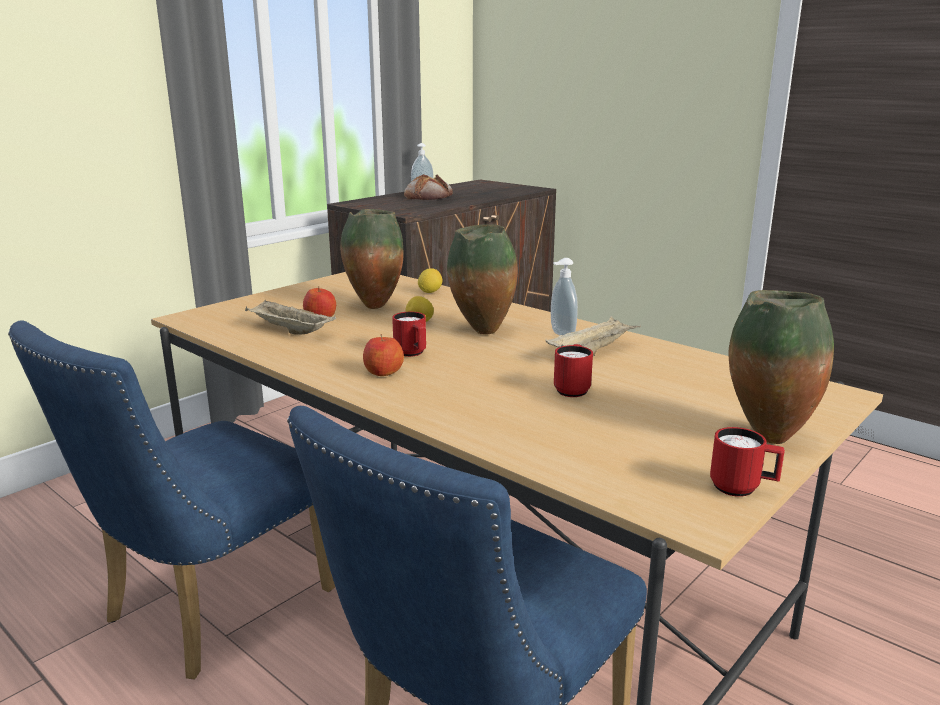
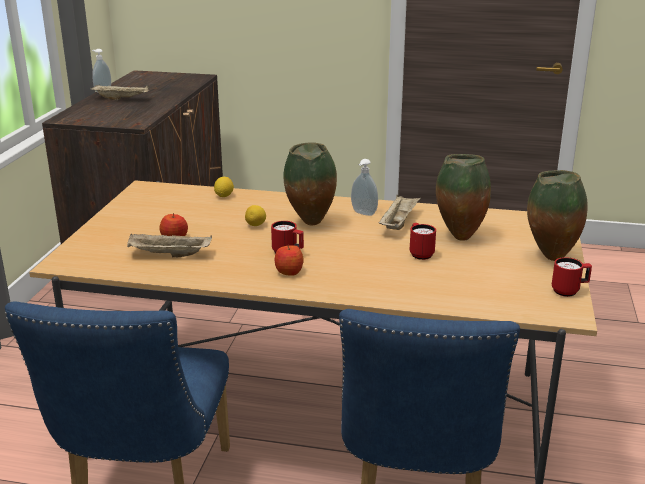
camera: 30 degrees left, 5 degrees up
vase [340,209,403,309] -> vase moved to [436,154,491,241]
bread [404,174,453,200] -> beige tray [91,85,149,100]

